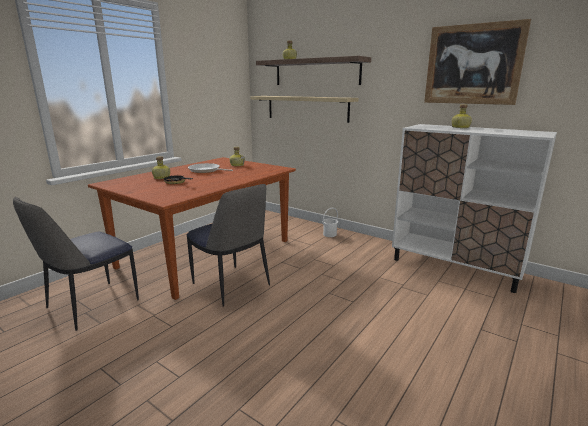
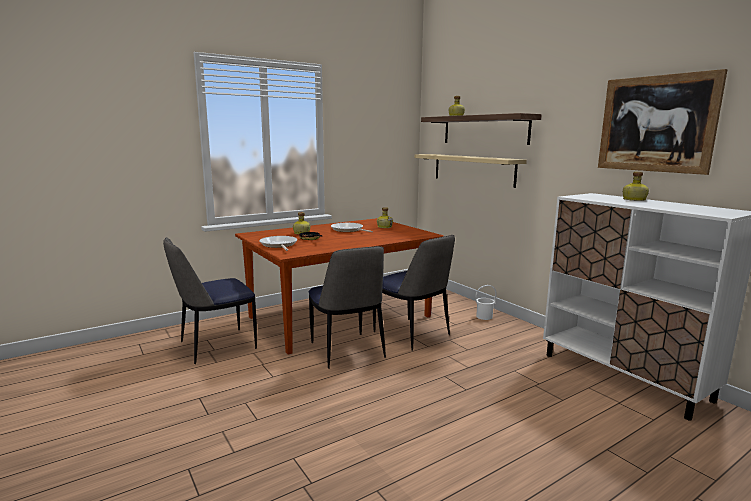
camera: 20 degrees right, 5 degrees down
none -> frying pan [259,236,297,251]
none -> chair [373,235,455,351]

